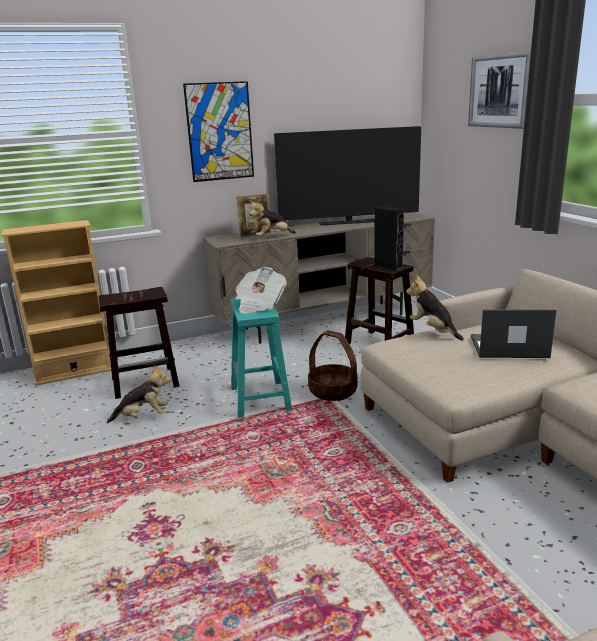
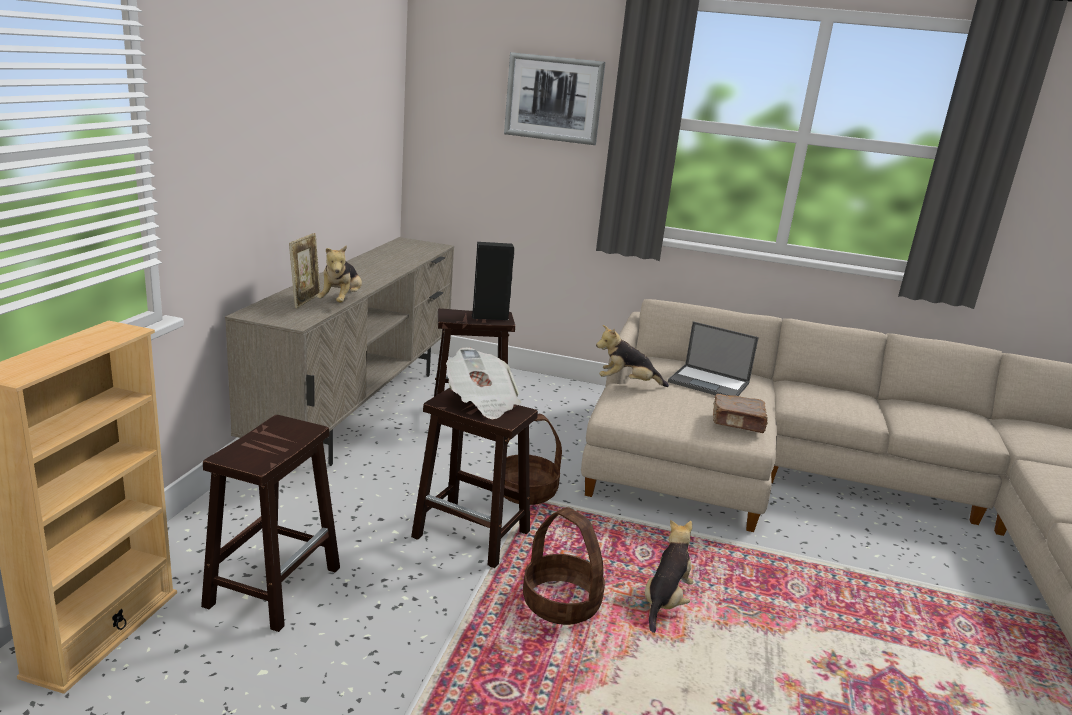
camera: 55 degrees left, 0 degrees up
plush toy [107,365,171,423] -> plush toy moved to [645,520,694,633]
picture [183,81,254,182] -> none
turquoise stool [231,297,292,418] -> brown stool [411,388,538,568]
television [274,126,421,225] -> none
laptop [471,309,556,358] -> laptop turned 105 degrees counterclockwise [668,321,759,396]
none -> basket [523,507,605,625]
none -> brown book [713,394,768,433]

